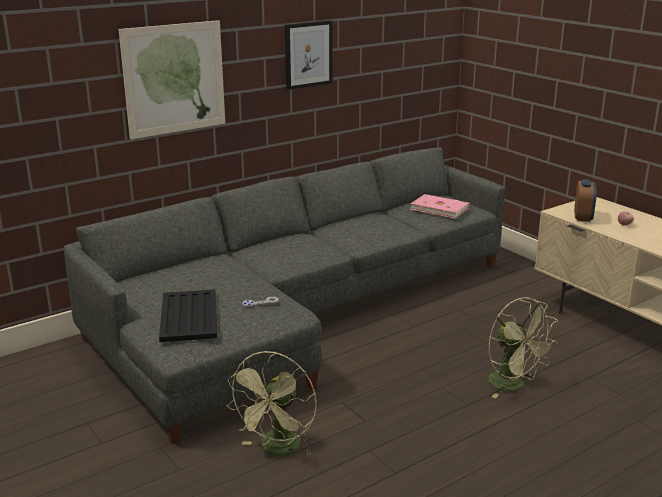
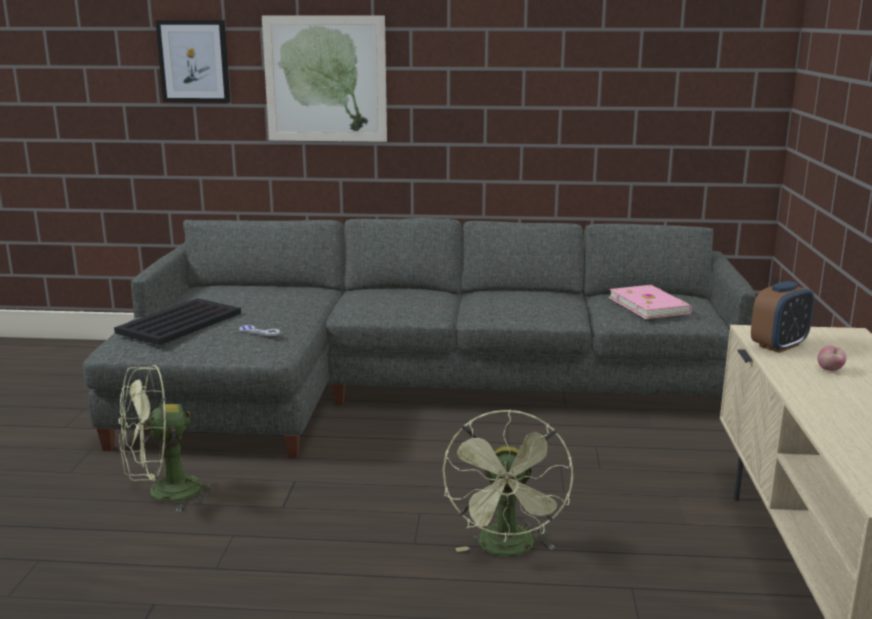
camera: 40 degrees right, 5 degrees down
picture [285,20,332,90] -> picture moved to [155,20,230,103]

